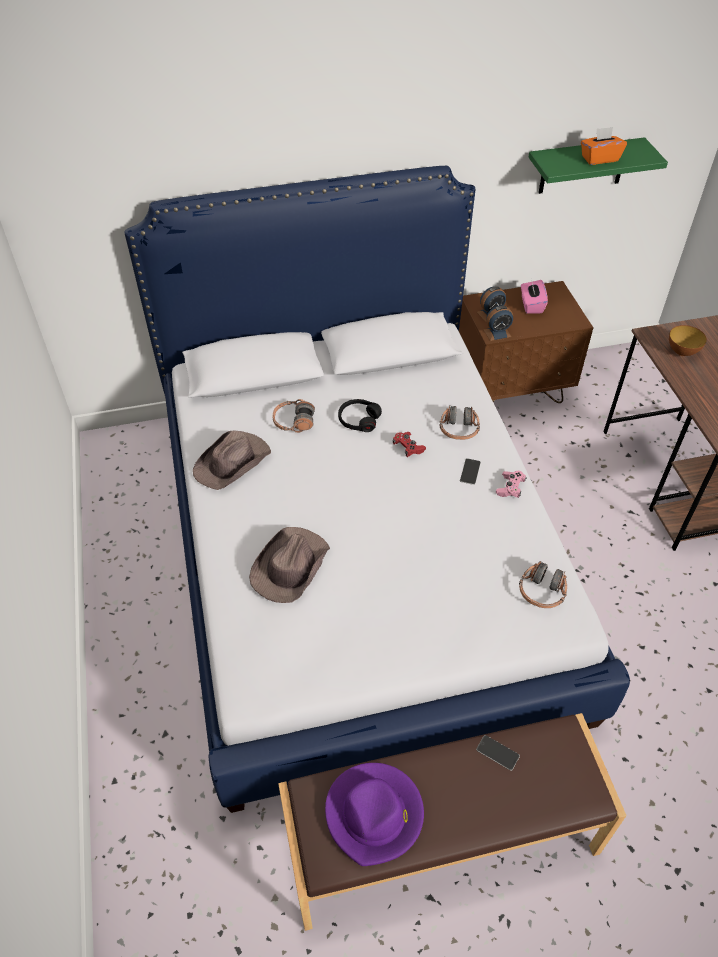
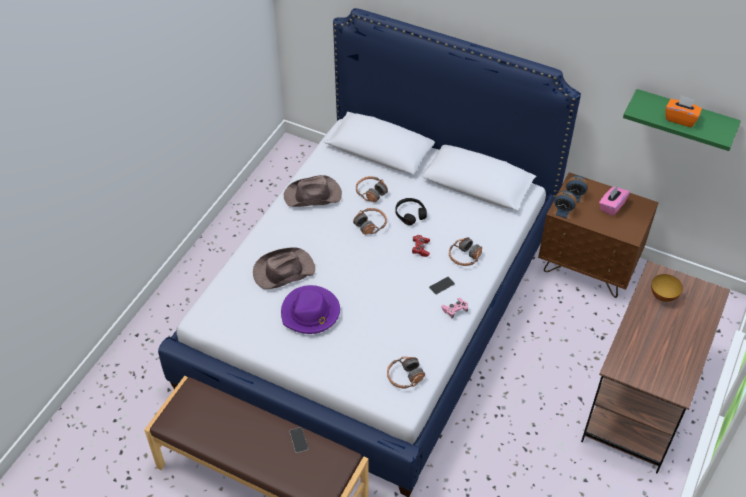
camera: 40 degrees right, 0 degrees up
purple hat [325,763,424,866] -> purple hat moved to [281,285,340,334]
none -> headphones [353,208,387,235]

